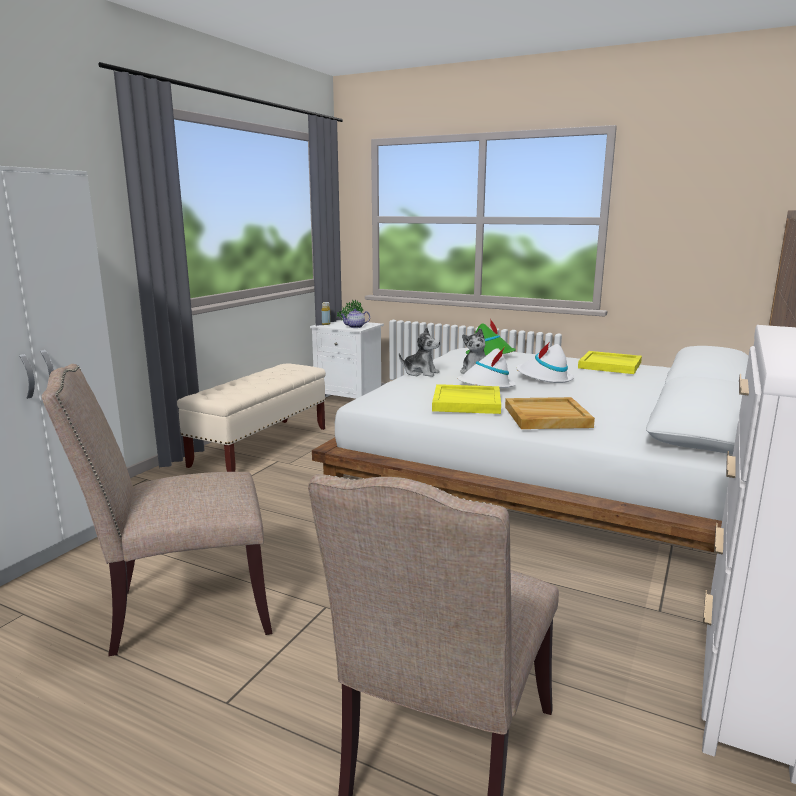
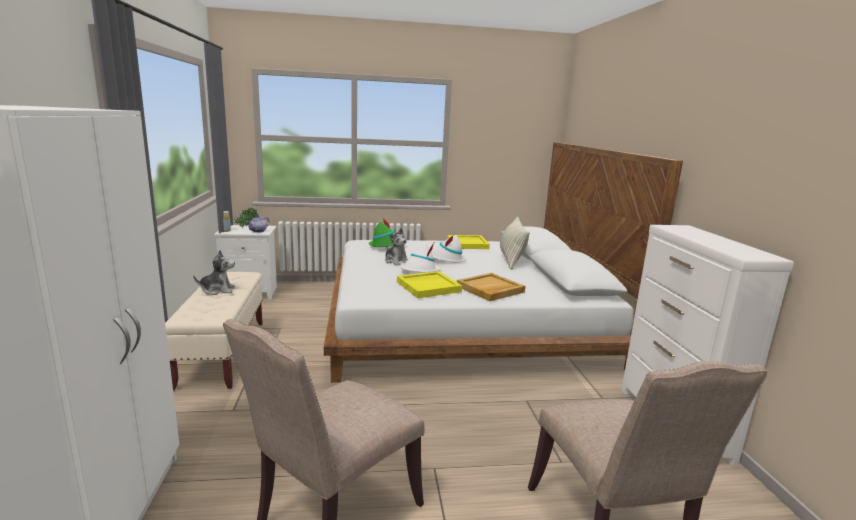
camera: 35 degrees left, 0 degrees up
plush toy [399,327,440,377] -> plush toy moved to [193,250,235,295]
none -> pillow [500,217,530,269]

